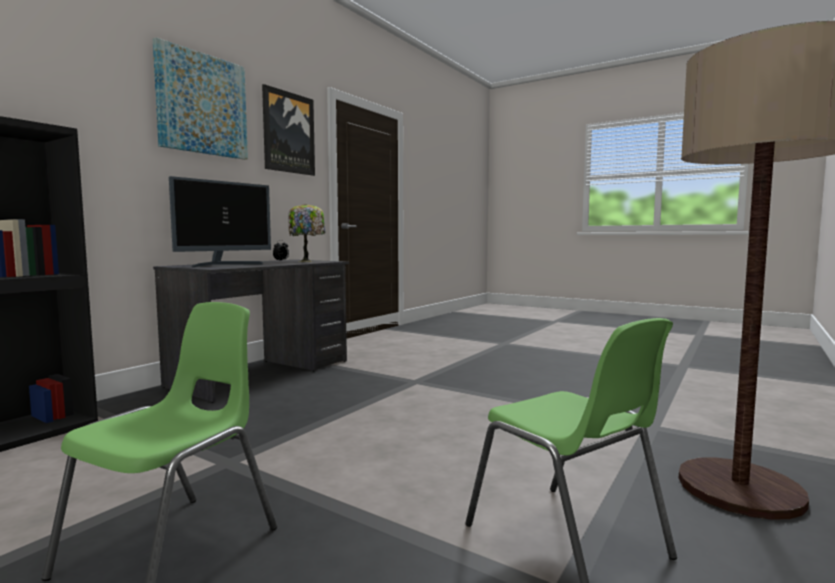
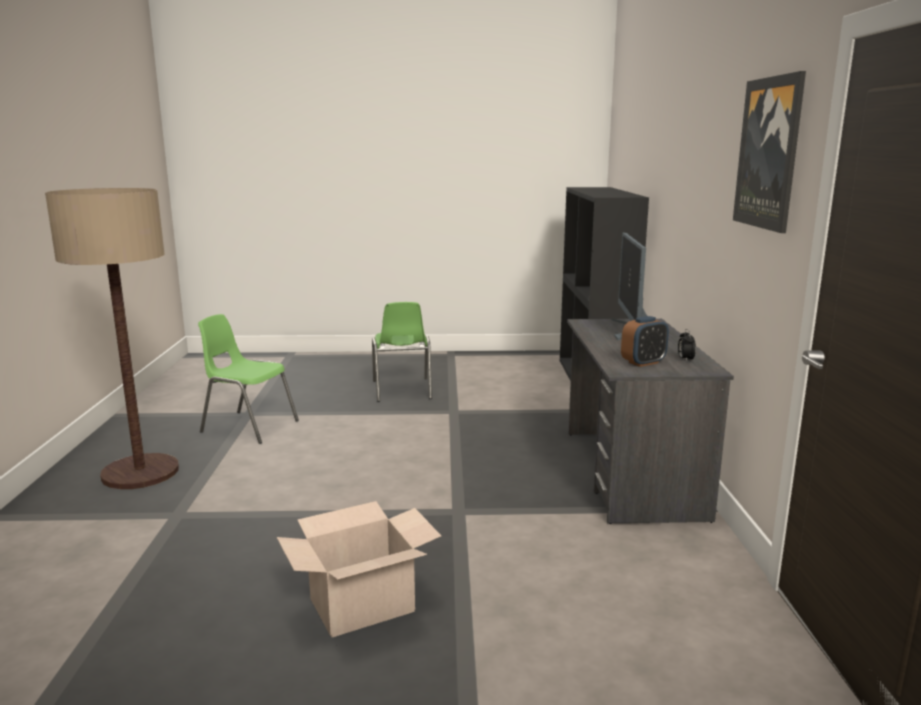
camera: 145 degrees right, 10 degrees up
picture [153,37,248,160] -> none
table lamp [288,204,325,262] -> alarm clock [621,316,669,367]
none -> cardboard box [277,501,441,637]

